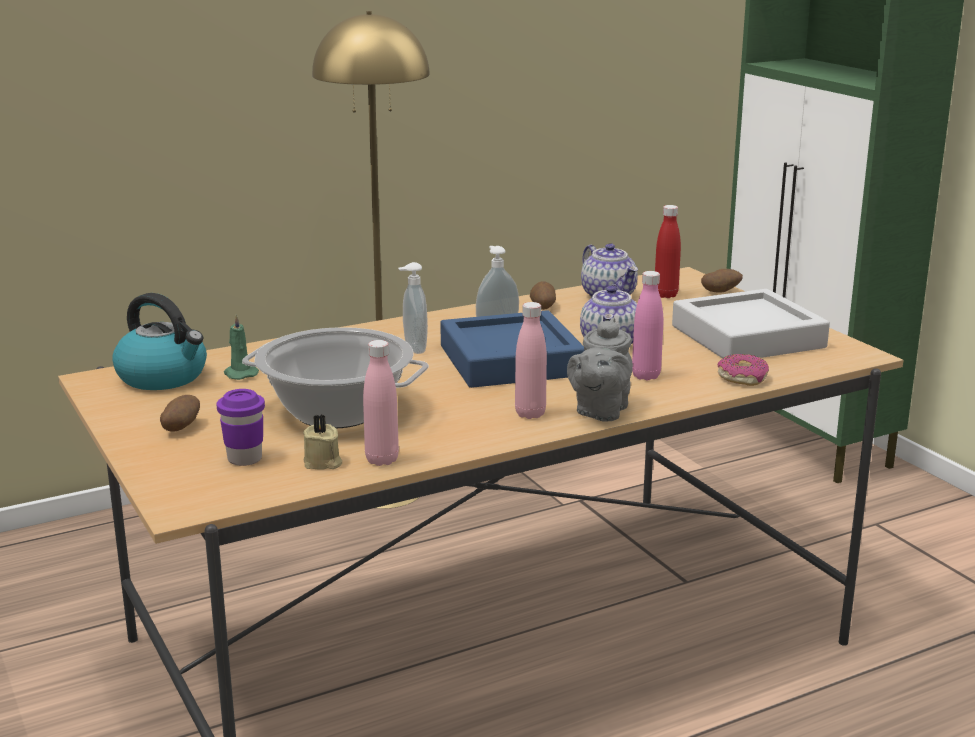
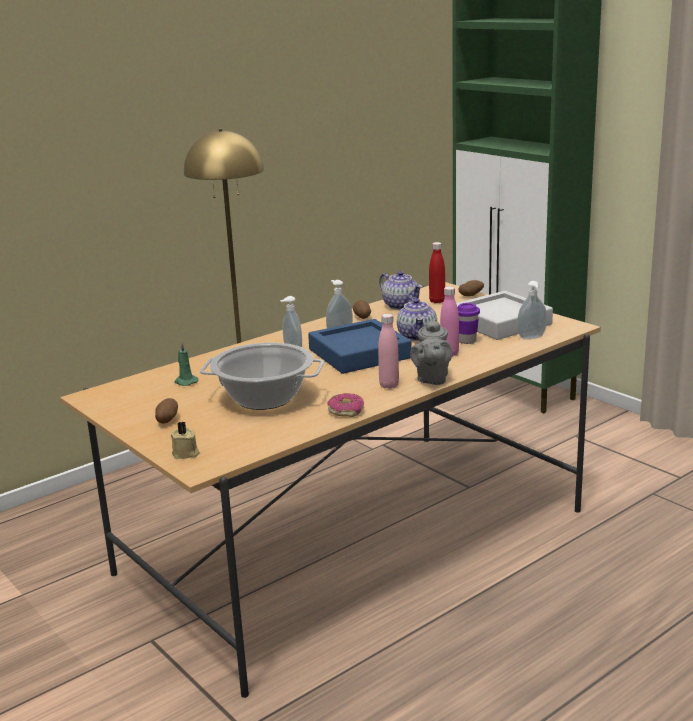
camera: 10 degrees left, 0 degrees up
kettle [112,293,207,390] -> none
purple cup [217,389,265,466] -> purple cup moved to [457,303,480,344]
beige candle [303,415,342,470] -> beige candle moved to [171,422,199,459]
pink bottle [363,340,399,466] -> none
donut [718,354,769,386] -> donut moved to [327,393,364,417]
none -> soap dispenser [517,281,547,340]

